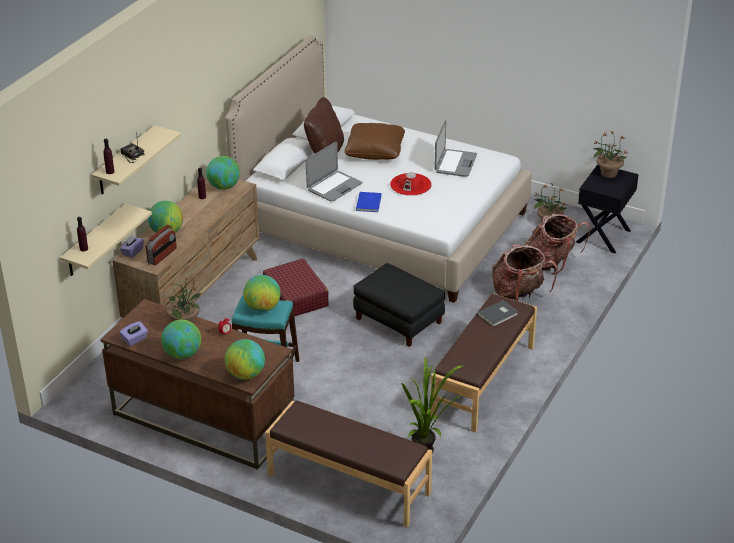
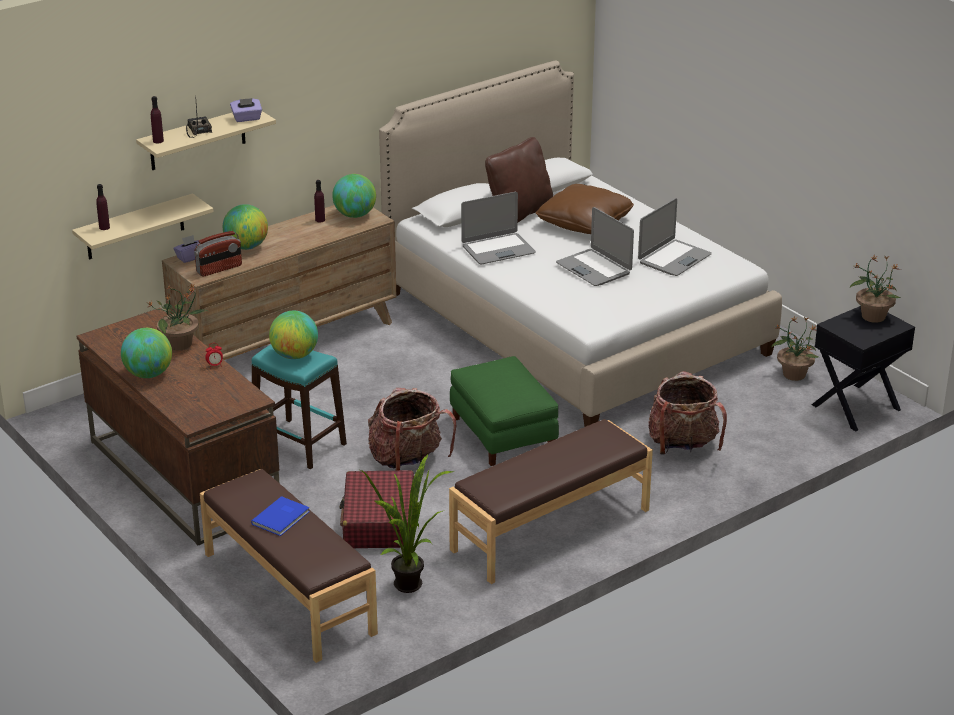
camera: 25 degrees right, 5 degrees down
purple tissue box [120,321,148,346] -> purple tissue box moved to [230,98,262,122]
globe [225,339,265,380] -> none
red suitcase [263,259,329,317] -> red suitcase moved to [339,470,414,548]
black ottoman [353,263,445,347] -> green ottoman [450,356,559,466]
blue book [356,192,382,212] -> blue book moved to [251,496,310,536]
red hat [390,172,432,196] -> laptop [556,207,634,286]
grey book [478,300,518,327] -> none
backpack [525,213,591,275] -> backpack moved to [368,388,457,471]

